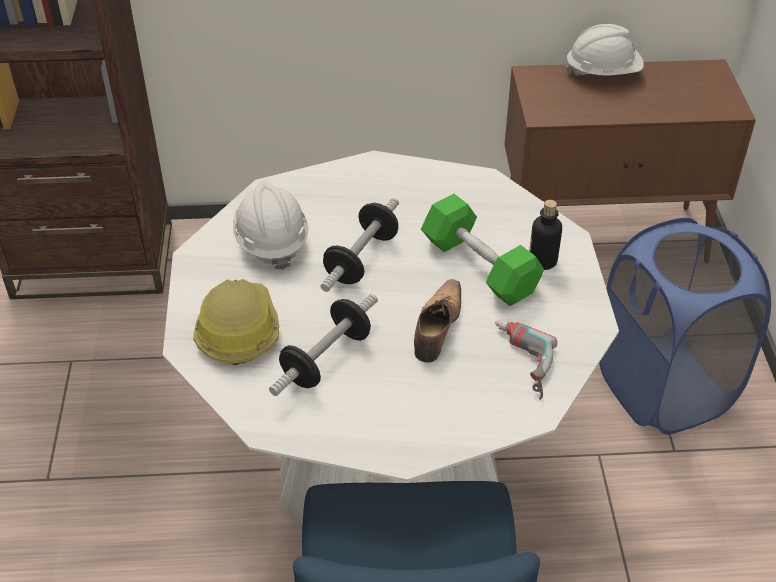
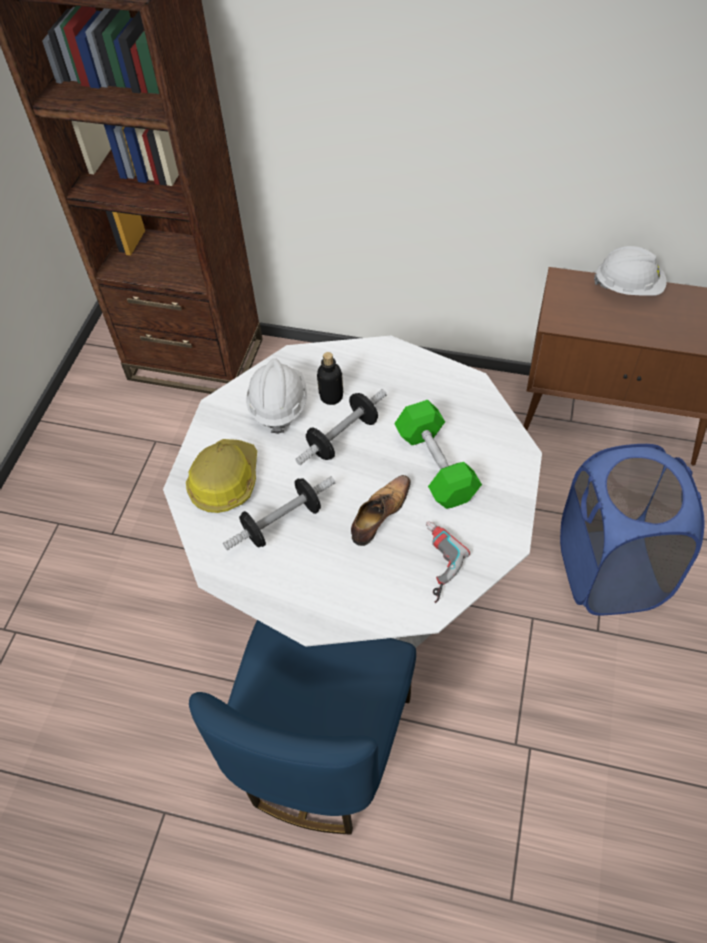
camera: 20 degrees right, 10 degrees up
bottle [529,200,562,270] -> bottle moved to [317,352,344,405]

